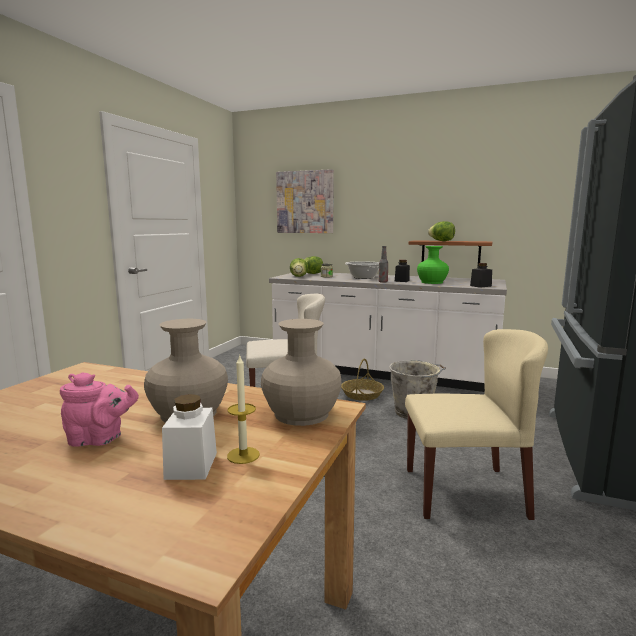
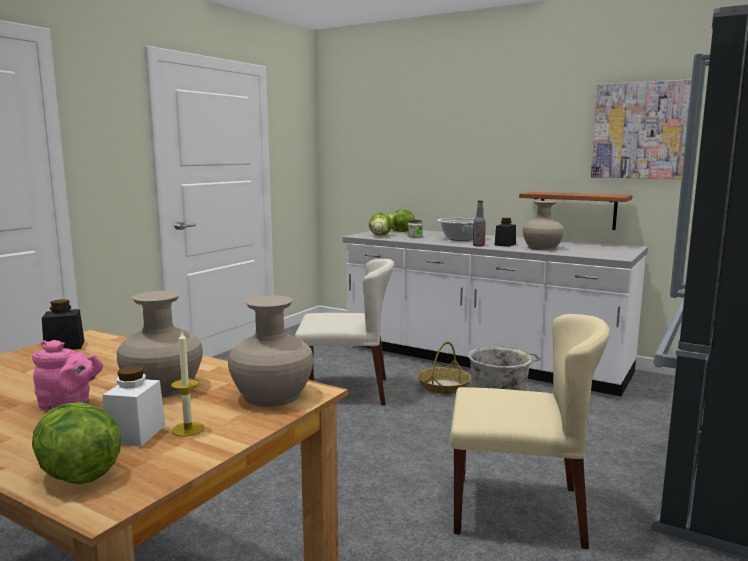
camera: 10 degrees right, 0 degrees up
picture [276,169,334,233] -> picture moved to [591,79,692,179]
green vase [417,246,449,284] -> beige vase [523,201,564,250]
lettuce [428,221,455,241] -> lettuce moved to [32,402,121,484]
black jar [470,263,492,288] -> black jar moved to [42,299,85,350]

